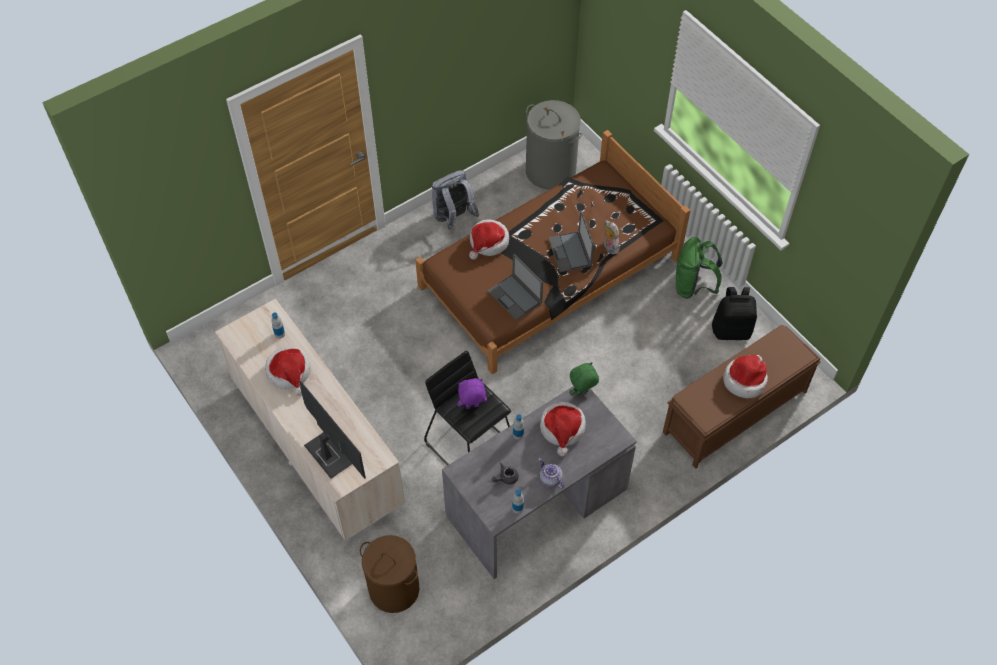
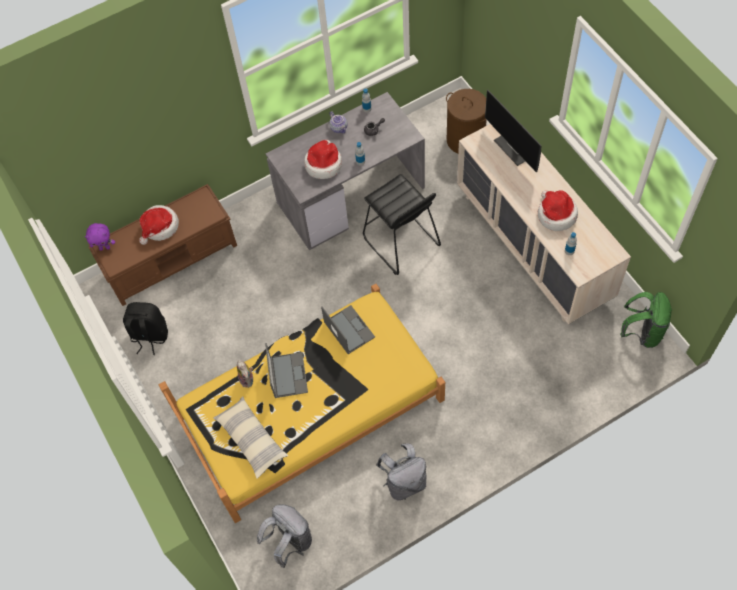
camera: 170 degrees left, 5 degrees up
brown bed [415,130,691,374] -> yellow bed [159,284,445,523]
purple plush toy [457,378,487,409] -> purple plush toy moved to [85,223,115,251]
hat [469,220,509,260] -> none
grey laundry basket [526,100,582,190] -> grey backpack [257,504,312,568]
green plush toy [569,362,599,396] -> none
green backpack [676,237,722,299] -> green backpack moved to [620,292,672,348]
none -> pillow [213,396,288,479]

